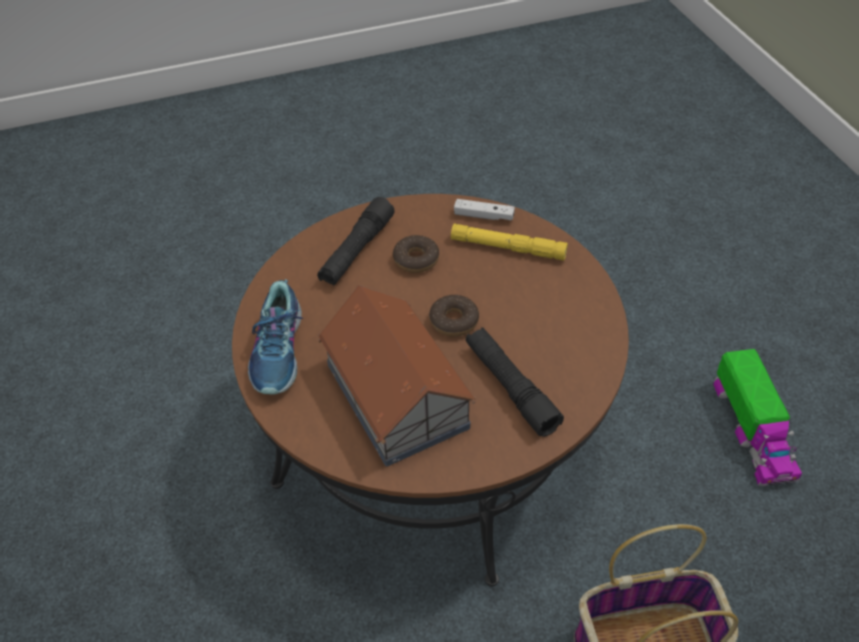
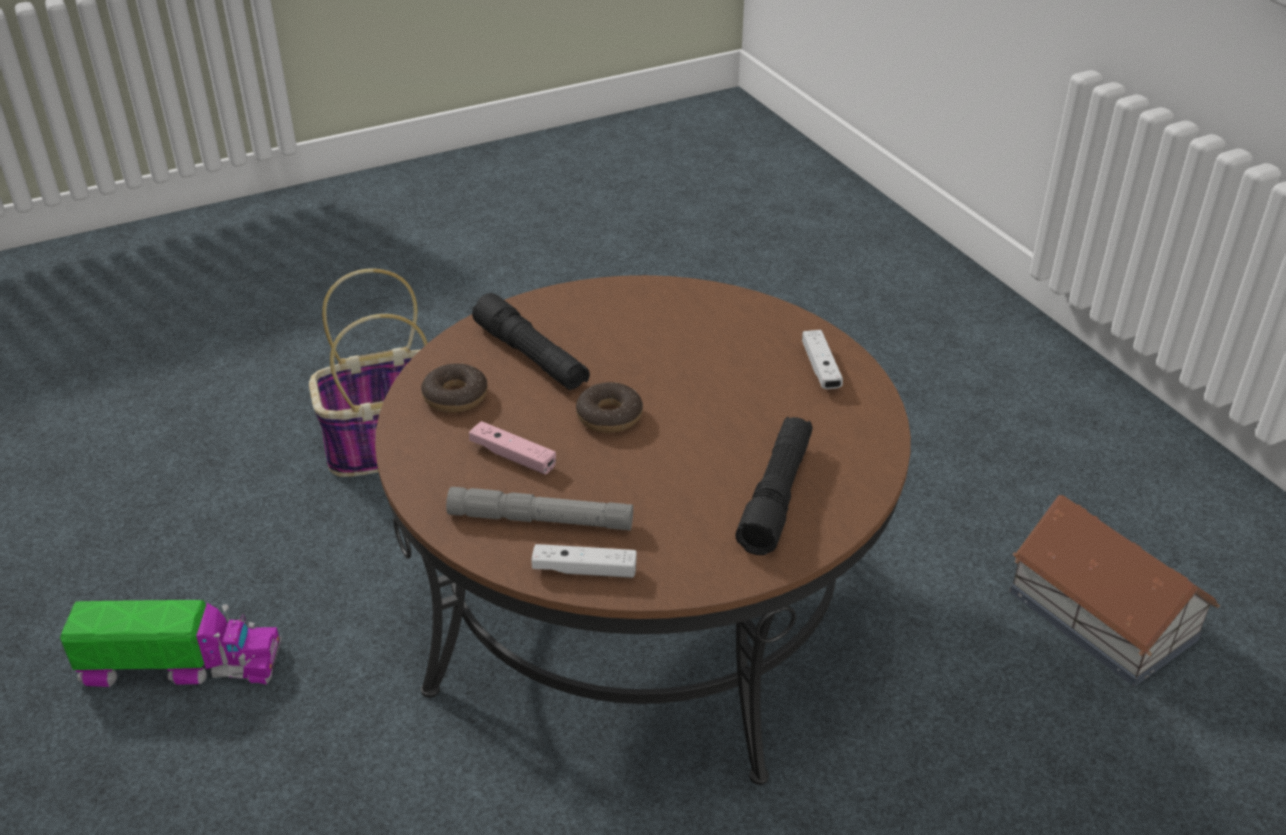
camera: 170 degrees right, 10 degrees down
shoe [248,279,303,394] -> white game controller [802,330,843,389]
toy house [318,285,476,467] -> toy house moved to [1010,495,1220,686]
donut [393,235,439,273] -> donut moved to [421,363,488,413]
yellow flashlight [451,224,568,261] -> grey flashlight [446,487,633,531]
toy truck [714,349,802,486] -> toy truck turned 105 degrees clockwise [60,600,282,687]
none -> pink game controller [469,421,556,475]

